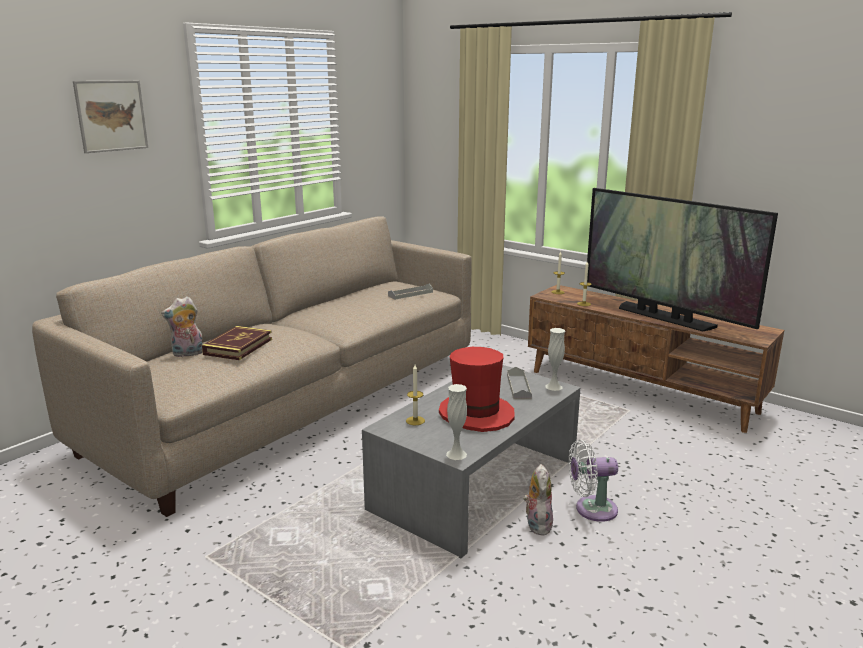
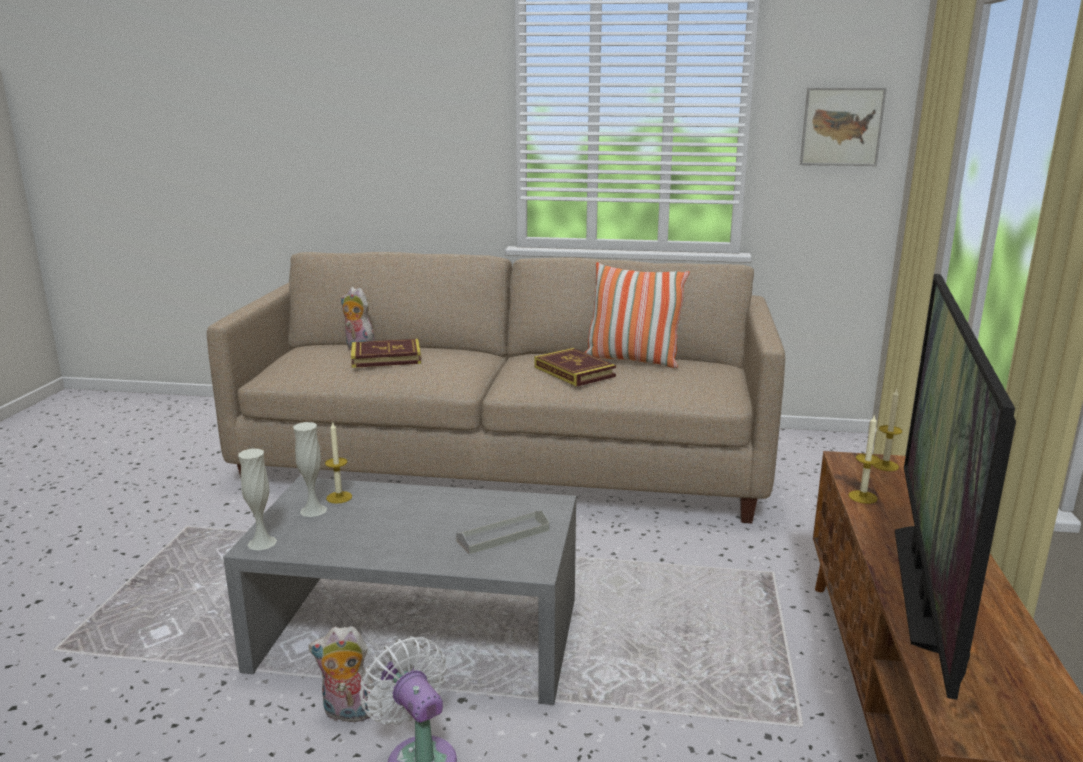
camera: 60 degrees right, 0 degrees up
picture [73,80,148,153] -> picture moved to [800,88,887,166]
grey tray [388,284,433,300] -> none
red hat [439,347,515,432] -> none
plush toy [523,464,553,535] -> plush toy turned 150 degrees counterclockwise [309,626,374,726]
white vase [545,328,565,391] -> white vase moved to [293,422,327,517]
none -> book [535,348,616,387]
none -> pillow [584,262,689,368]

